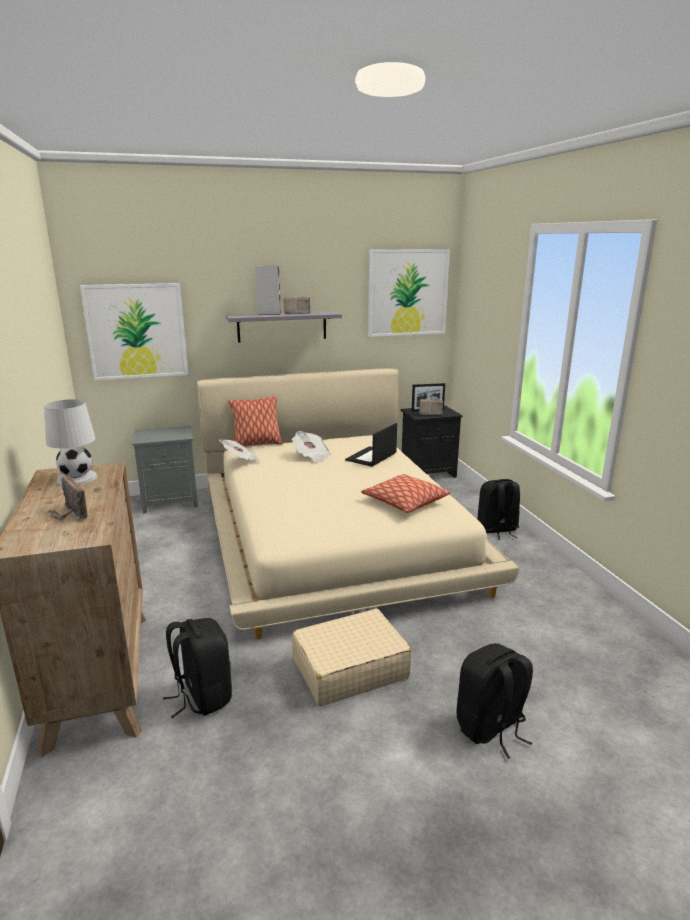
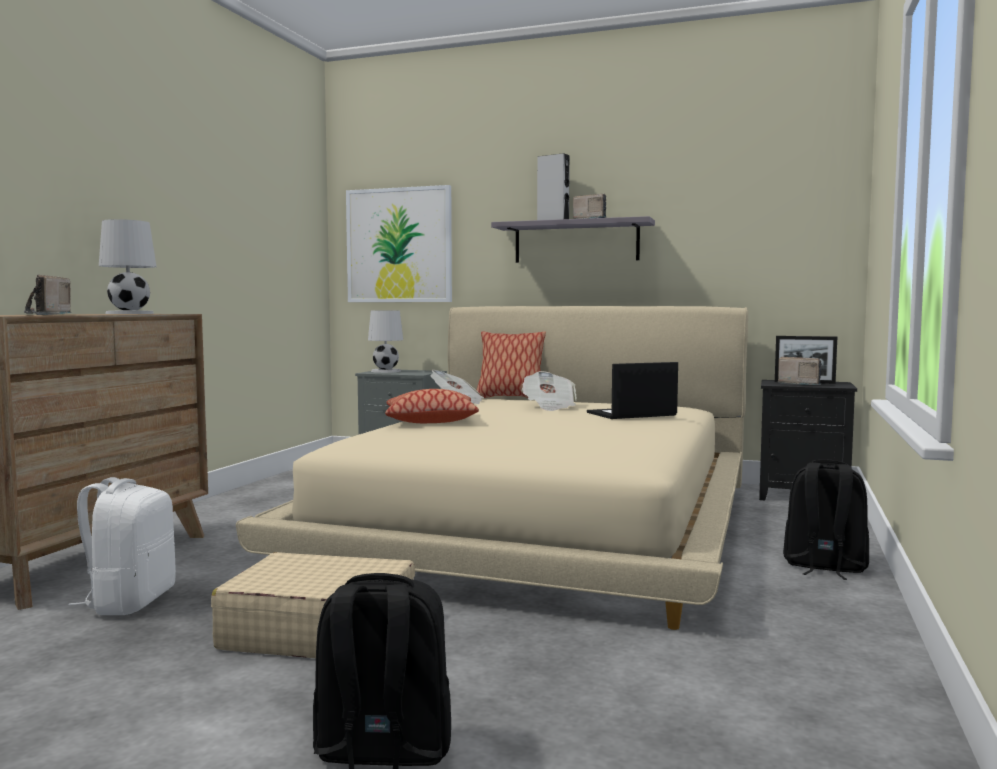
camera: 35 degrees right, 15 degrees down
black backpack [163,618,232,718] -> white backpack [68,477,176,615]
pillow [361,474,450,513] -> pillow moved to [385,389,479,423]
picture [368,249,450,337] -> none
none -> white table lamp [368,311,403,373]

